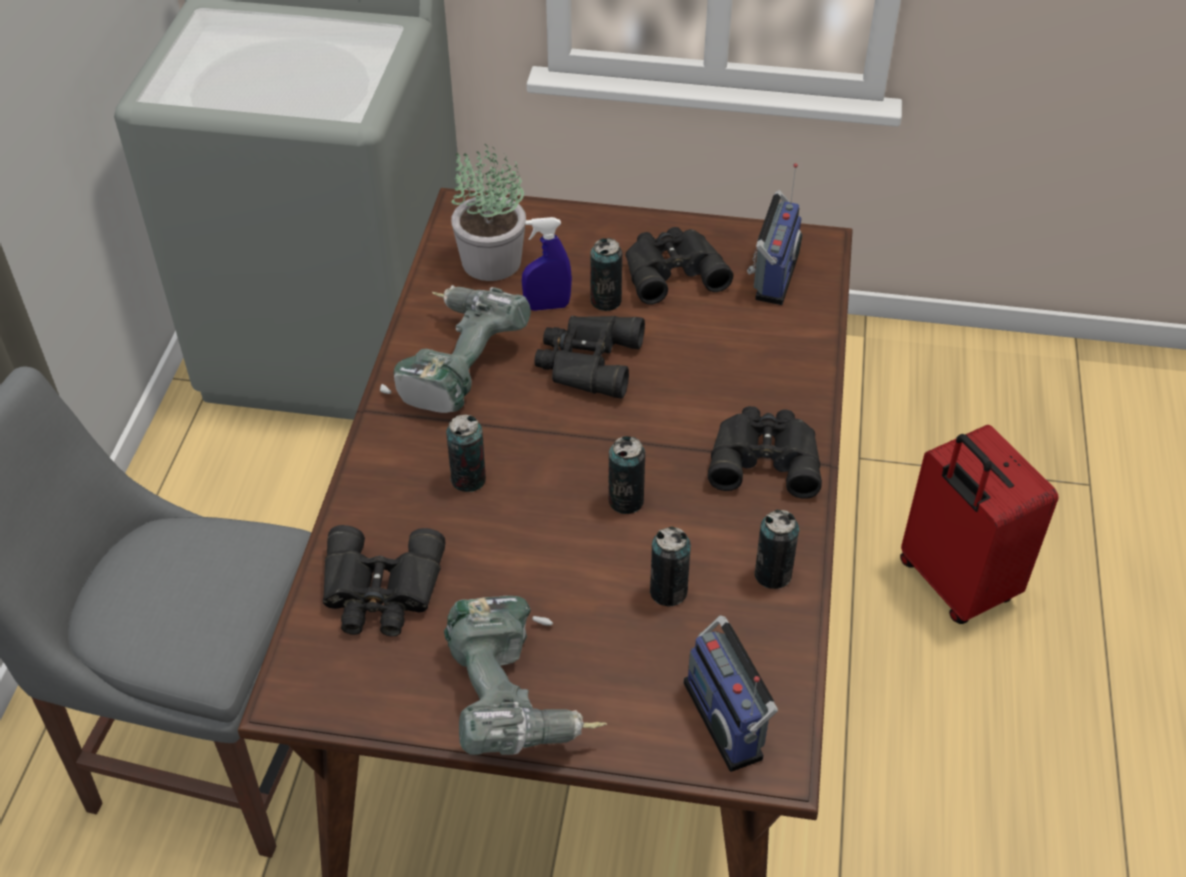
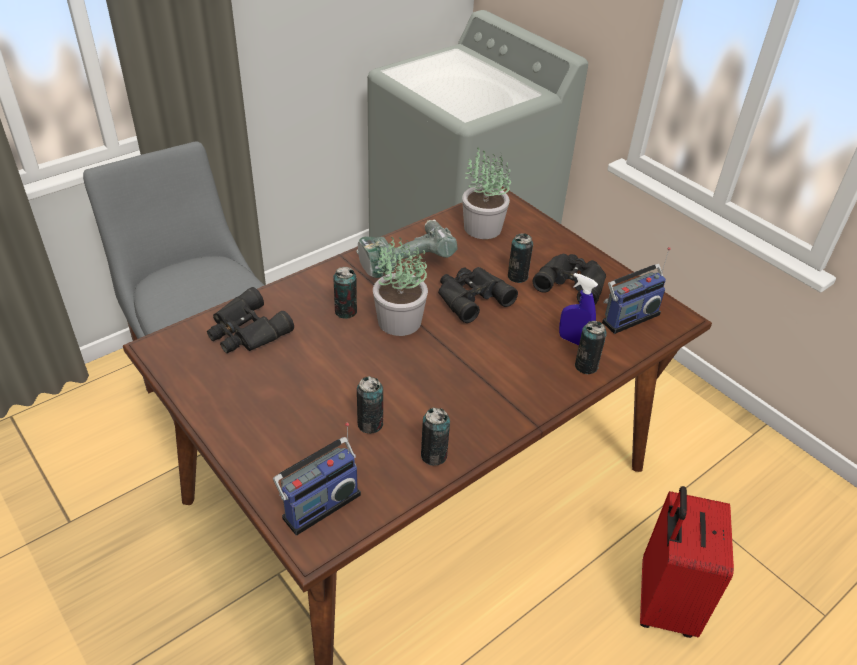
camera: 40 degrees right, 5 degrees down
power drill [444,596,607,755] -> none
blue spray bottle [522,217,572,311] -> blue spray bottle moved to [559,273,598,345]
can [609,436,645,514] -> can moved to [575,321,607,374]
radio [684,615,778,772] -> radio turned 150 degrees counterclockwise [273,423,361,535]
black binoculars [708,406,822,499] -> none
none -> potted plant [373,237,428,336]

